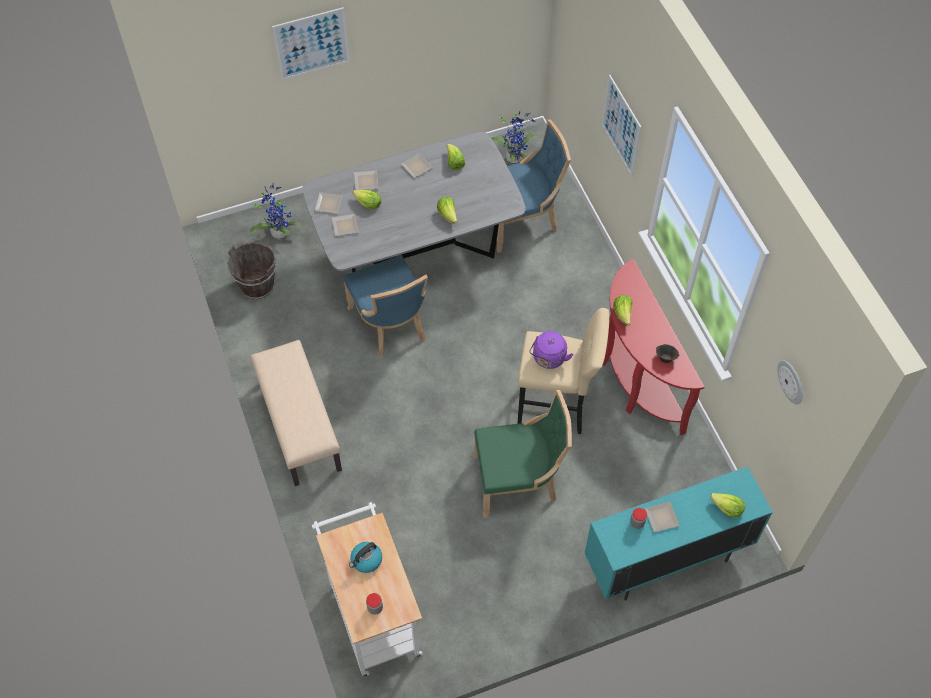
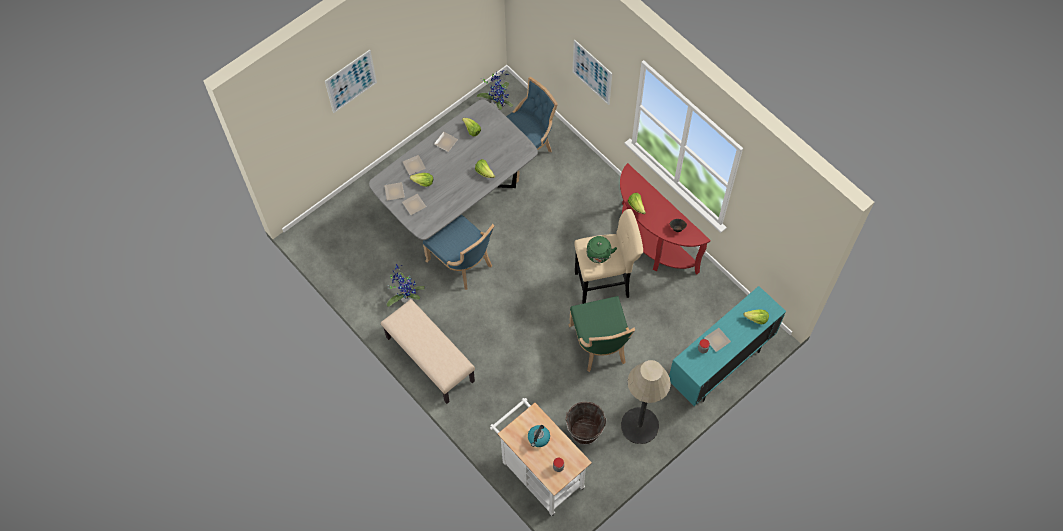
camera: 20 degrees left, 5 degrees up
brown bucket [227,242,276,299] -> brown bucket moved to [565,402,607,445]
potted plant [250,182,302,240] -> potted plant moved to [386,264,425,307]
green chair [474,390,572,518] -> green chair turned 105 degrees clockwise [569,296,635,372]
purple kettle [529,331,573,369] -> green kettle [587,236,617,263]
wall clock [778,360,803,405] -> none
none -> floor lamp [621,360,671,444]

